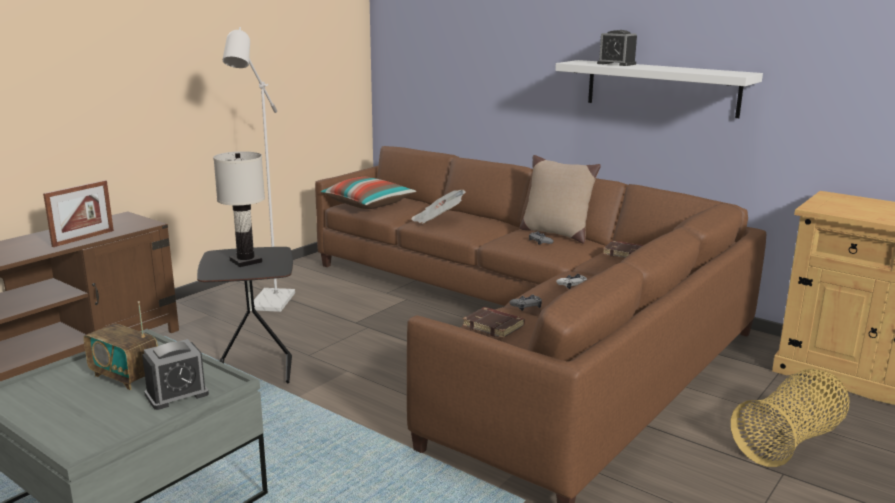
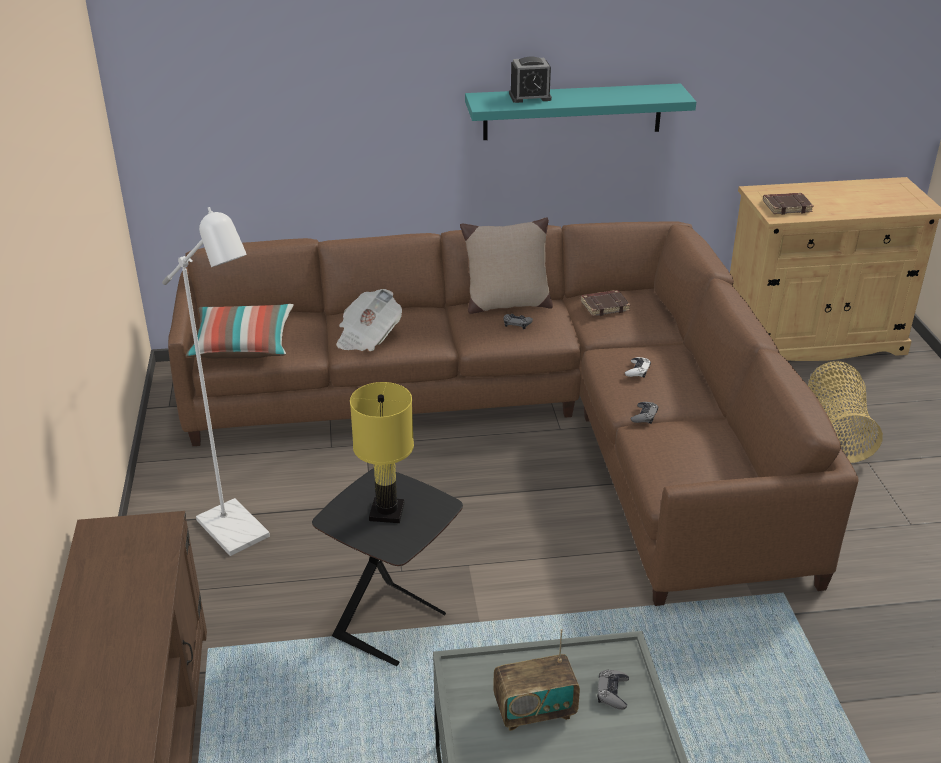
camera: 45 degrees left, 15 degrees up
picture frame [43,180,114,247] -> none
alarm clock [142,339,209,410] -> grey game controller [597,669,629,710]
white table lamp [213,151,265,267] -> yellow table lamp [350,382,414,523]
brown book [462,307,525,339] -> brown book moved to [763,193,814,215]
white shelf [555,60,763,118] -> turquoise shelf [465,83,696,140]

